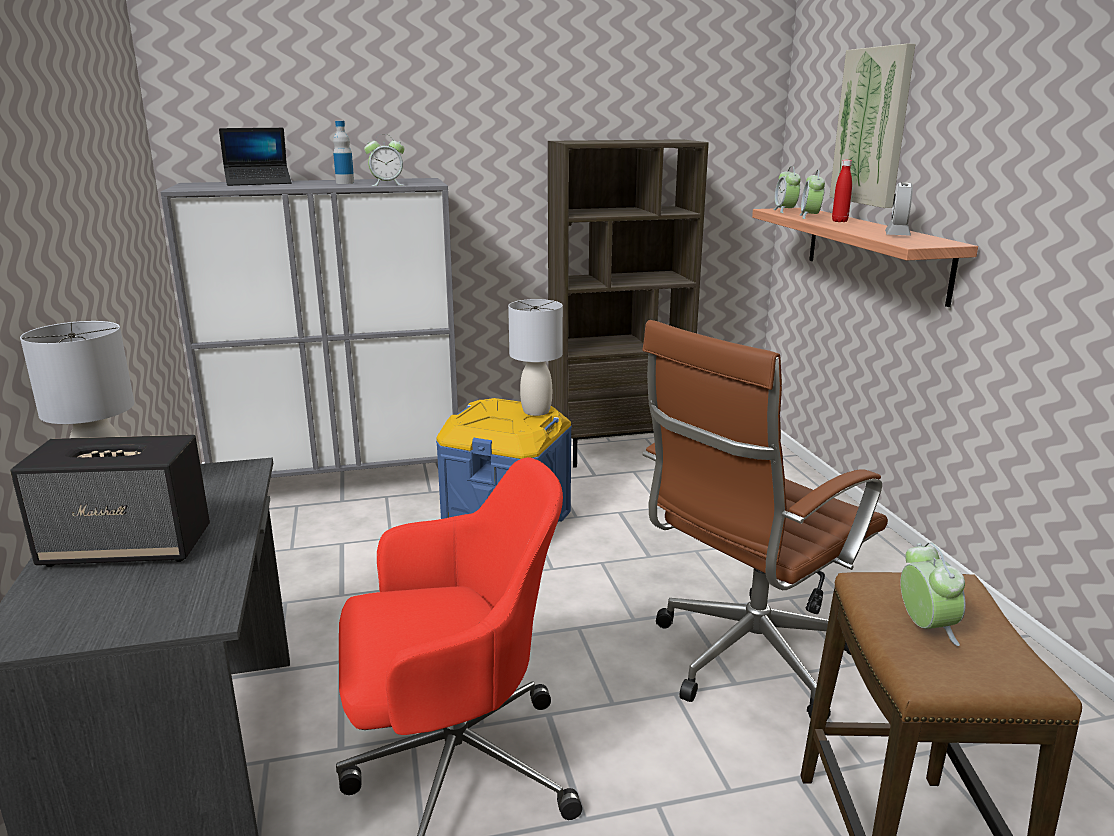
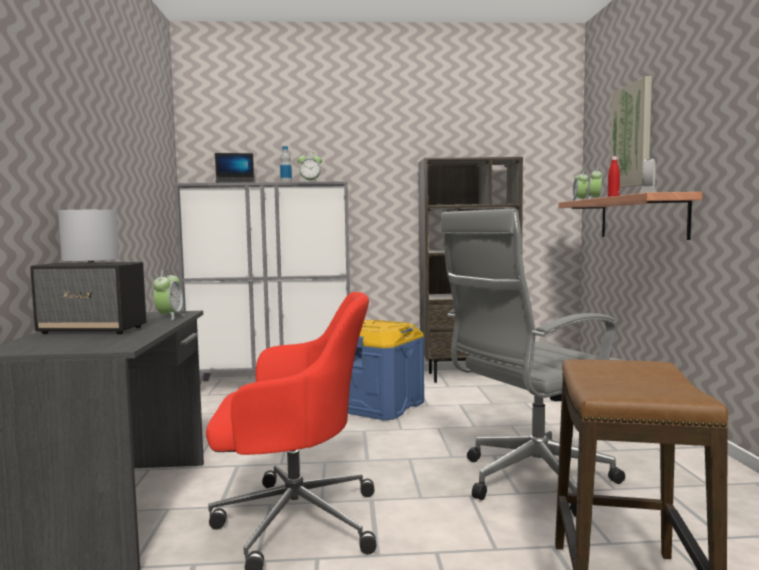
camera: 10 degrees right, 15 degrees down
grey table lamp [508,299,563,416] -> none
brown office chair [642,320,888,719] -> grey office chair [439,209,625,517]
alarm clock [901,542,966,646] -> alarm clock moved to [153,270,184,320]

